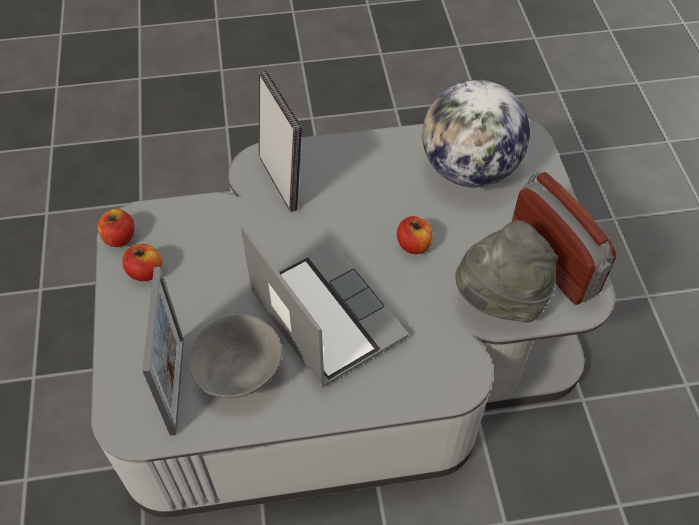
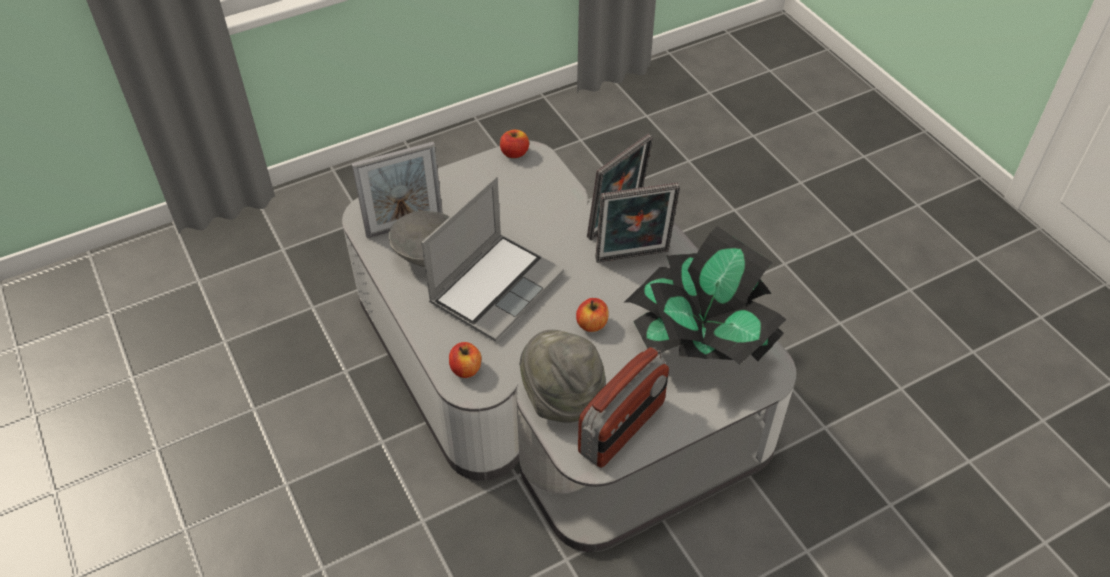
camera: 70 degrees right, 5 degrees down
apple [122,244,162,281] -> apple moved to [449,342,481,378]
globe [422,80,530,188] -> potted plant [624,226,787,365]
none -> picture frame [595,182,680,263]

